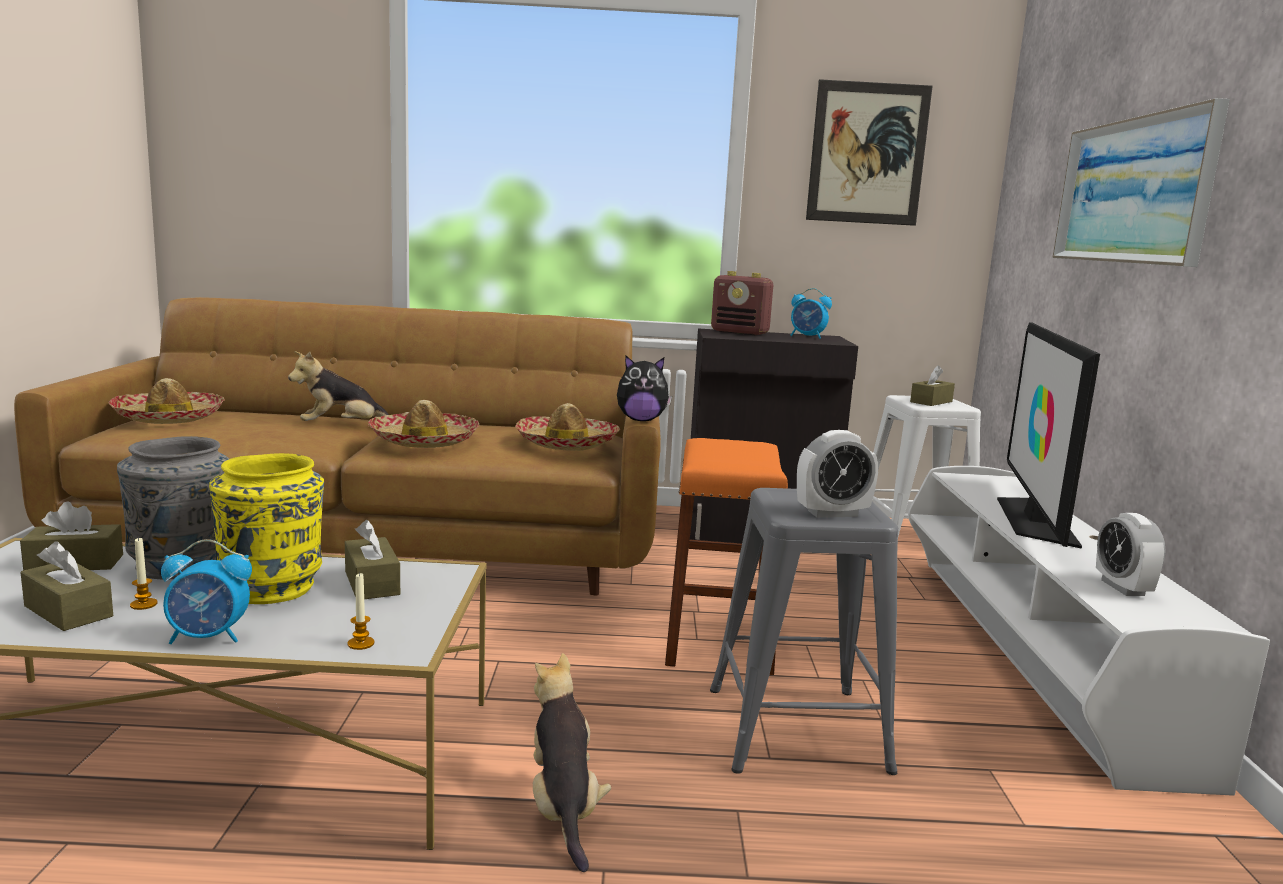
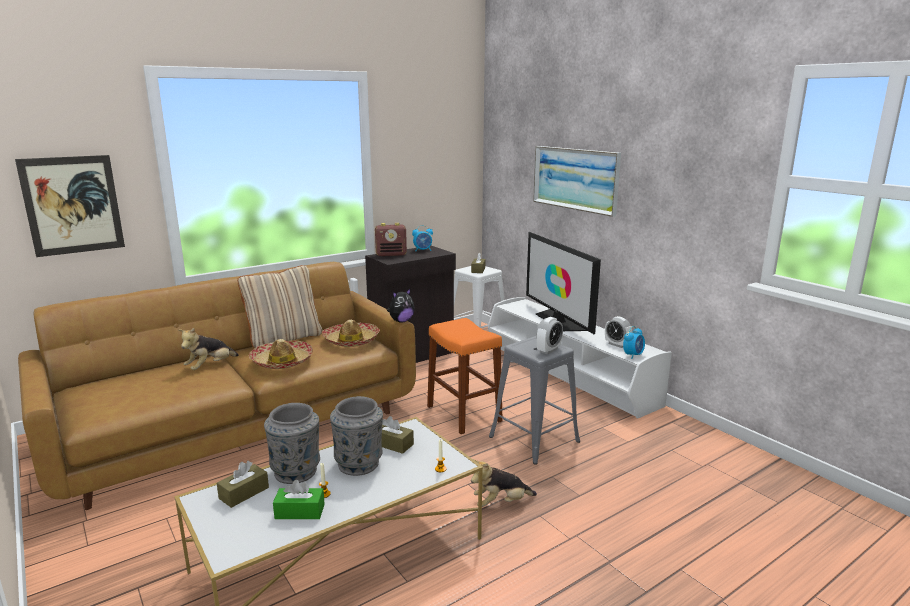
camera: 35 degrees left, 5 degrees up
brown tissue box [20,542,113,631] -> green tissue box [273,480,325,519]
hat [108,378,225,424] -> none
alarm clock [161,539,252,644] -> alarm clock moved to [623,326,645,359]
yellow vase [209,453,324,604] -> grey vase [330,396,383,476]
plush toy [533,653,611,872] -> plush toy turned 60 degrees counterclockwise [471,459,537,507]
picture [806,79,933,226] -> picture moved to [15,155,125,257]
none -> beige pillow [237,265,322,348]

